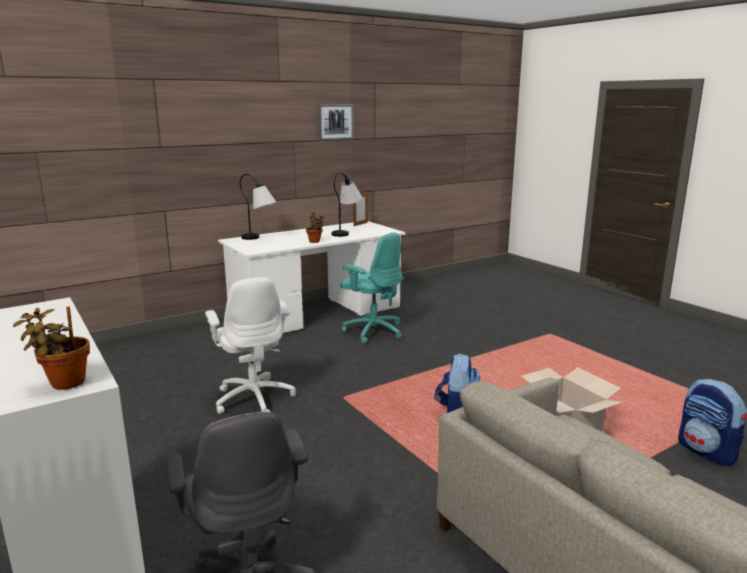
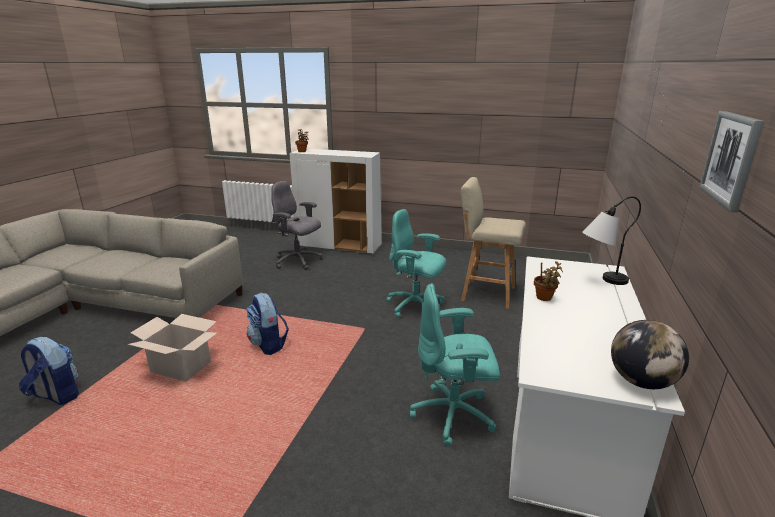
camera: 140 degrees right, 5 degrees up
white office chair [205,277,296,414] -> turquoise office chair [386,209,446,318]
table lamp [331,172,362,237] -> none
picture frame [353,191,368,226] -> globe [611,320,689,389]
none -> beige stool [461,177,526,309]

